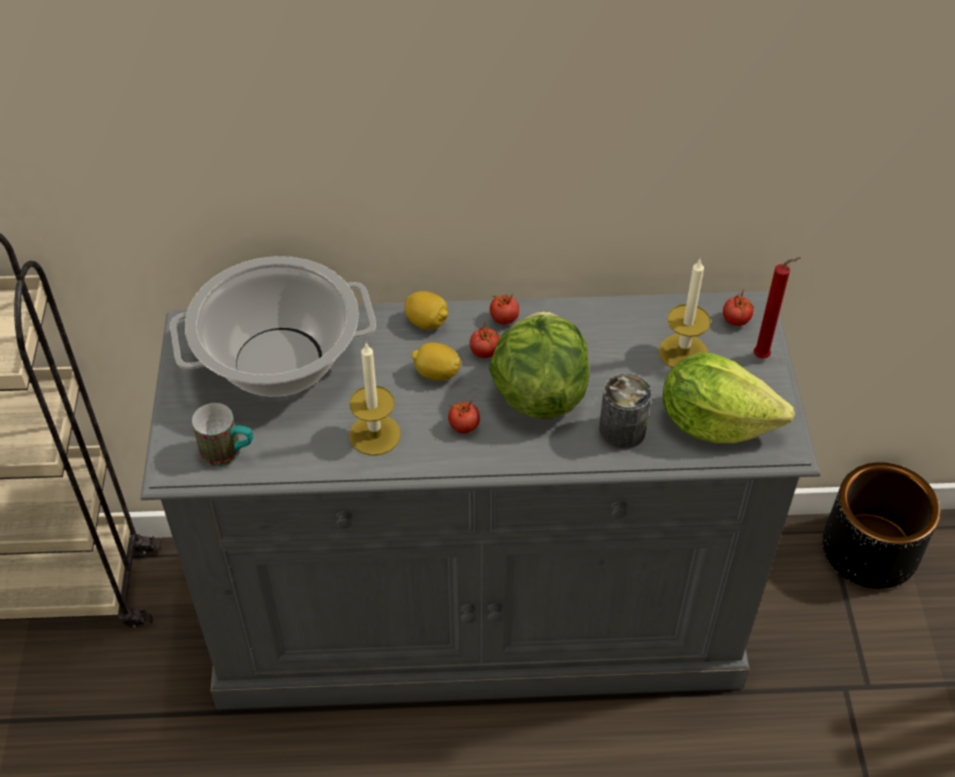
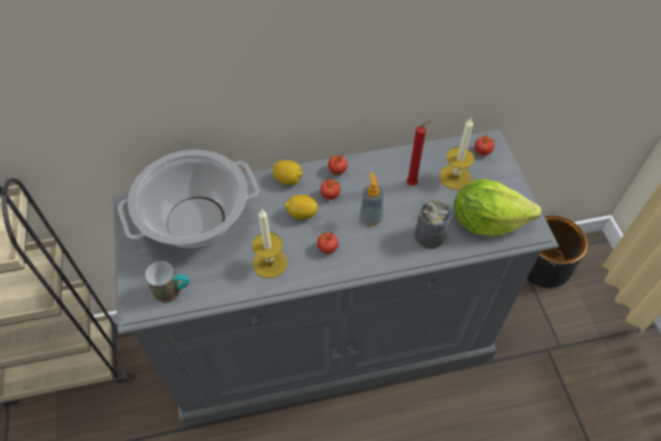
camera: 10 degrees left, 5 degrees up
lettuce [489,311,590,419] -> soap dispenser [360,172,383,226]
red candle [753,257,801,359] -> red candle moved to [407,120,432,186]

